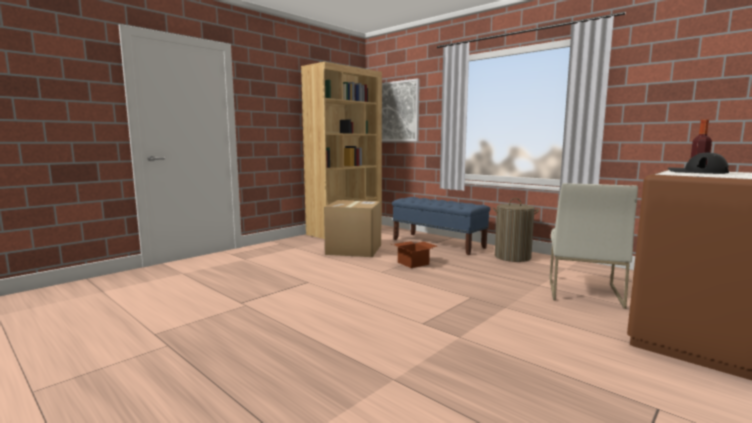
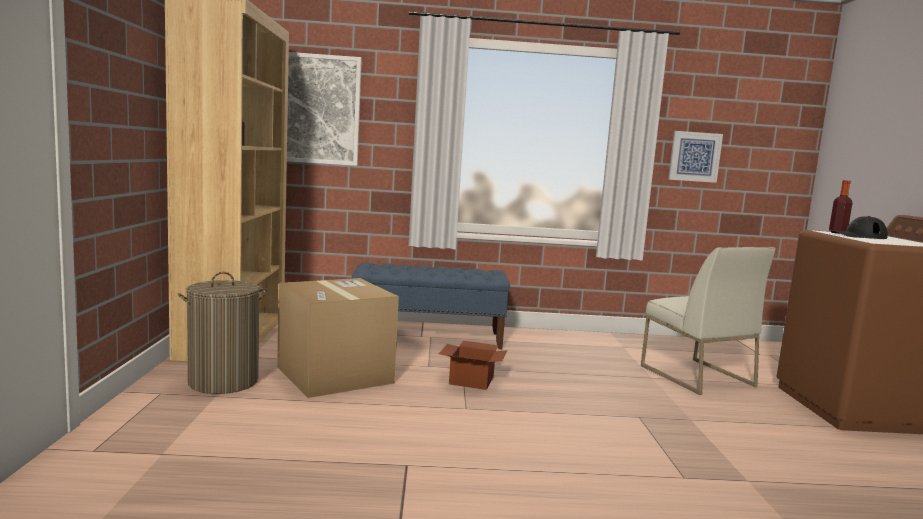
camera: 45 degrees left, 0 degrees up
laundry basket [492,198,539,262] -> laundry basket moved to [178,272,267,394]
none -> picture [668,131,723,183]

